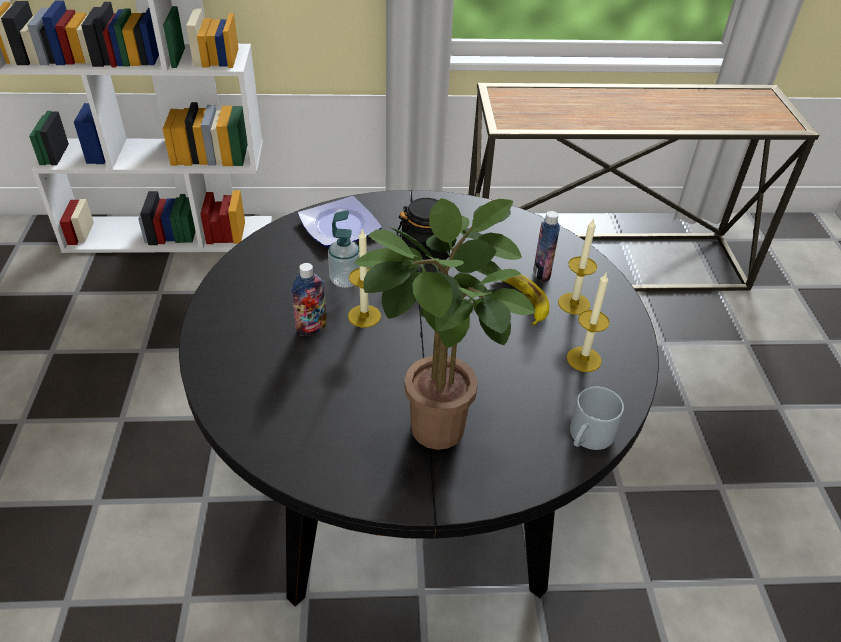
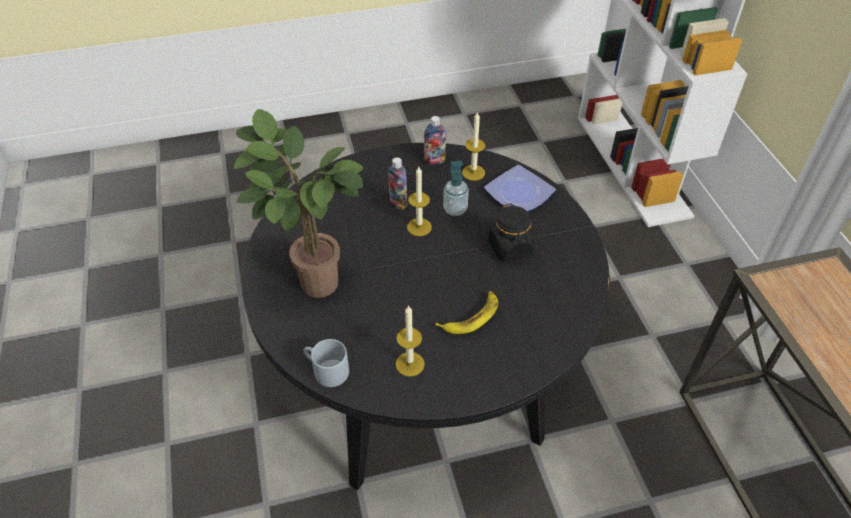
camera: 80 degrees right, 5 degrees up
bottle [533,211,560,282] -> bottle moved to [424,116,446,166]
candle [558,218,597,315] -> candle moved to [462,111,486,181]

